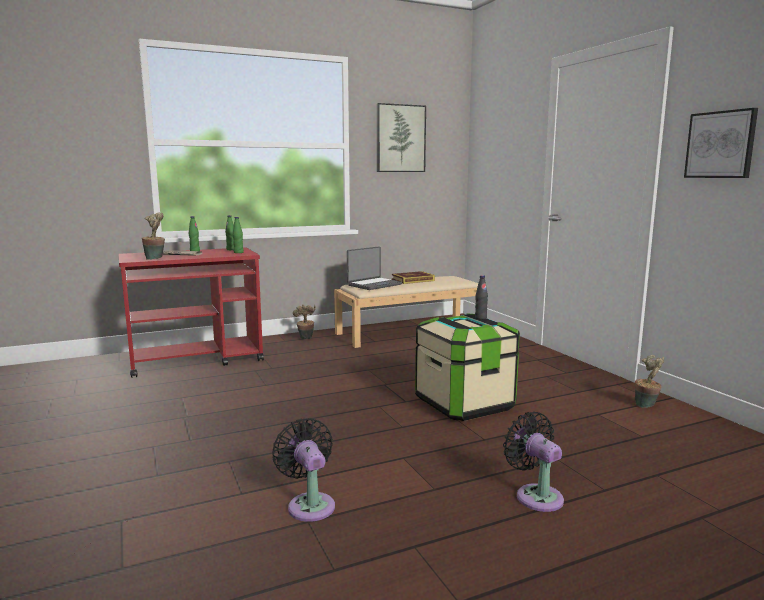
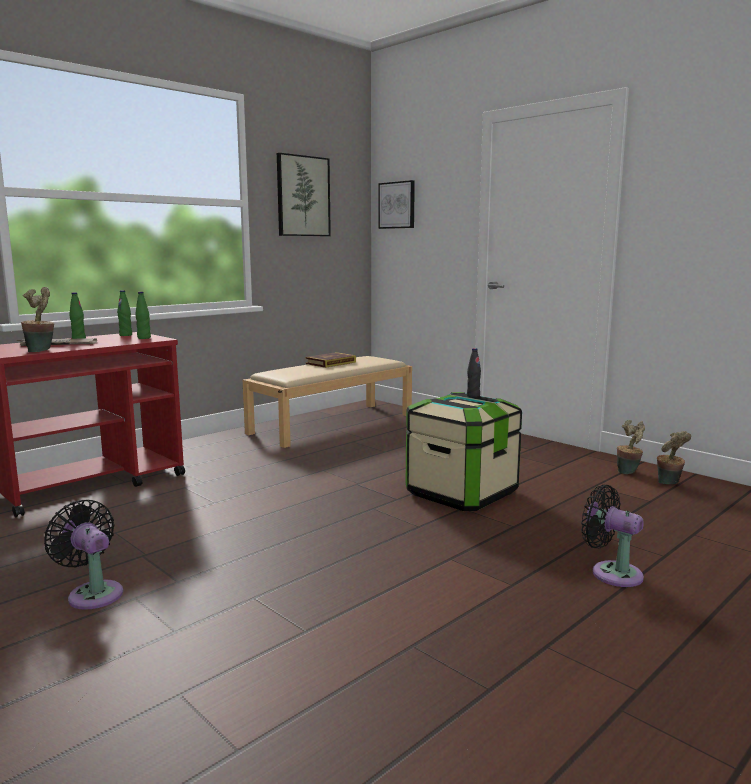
camera: 20 degrees left, 0 degrees up
black fan [272,418,335,522] -> black fan moved to [44,500,123,610]
potted plant [293,304,316,339] -> potted plant moved to [657,431,691,484]
laptop [347,247,402,290] -> none
picture [684,108,758,178] -> picture moved to [378,180,415,229]

